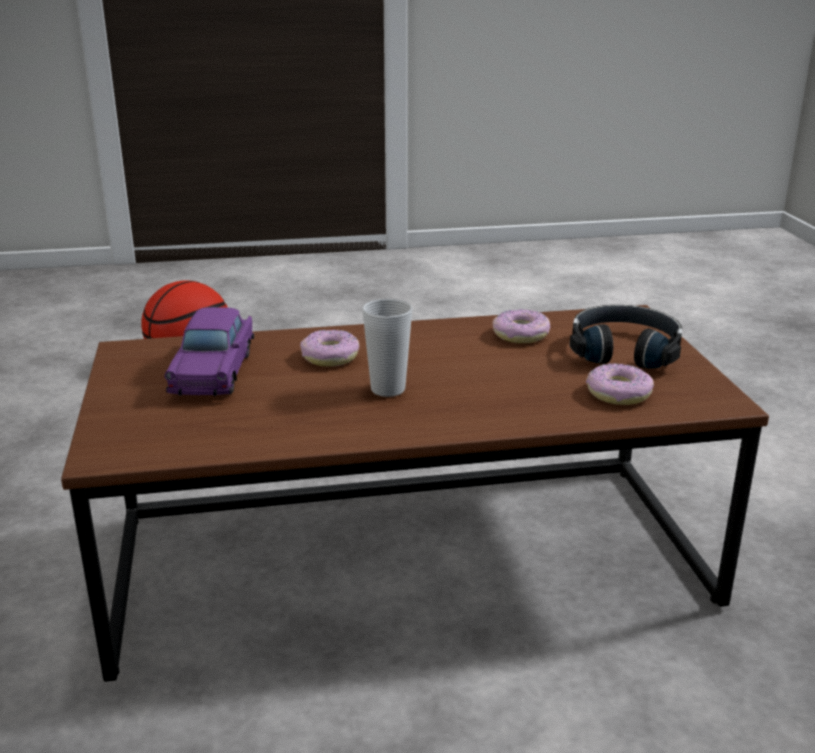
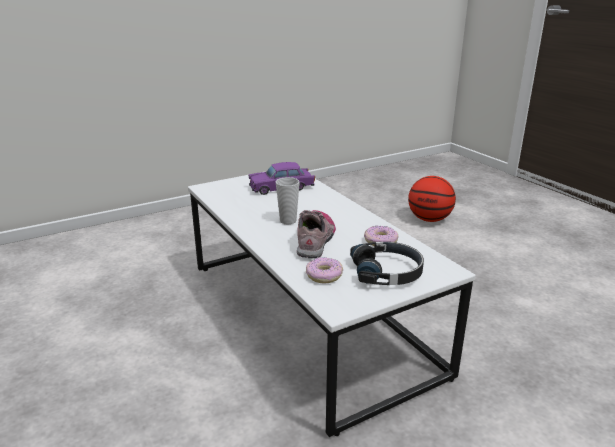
camera: 70 degrees right, 0 degrees up
brown coffee table [61,305,769,682] -> white coffee table [188,171,476,437]
donut [300,330,359,367] -> none
none -> shoe [297,210,336,258]

